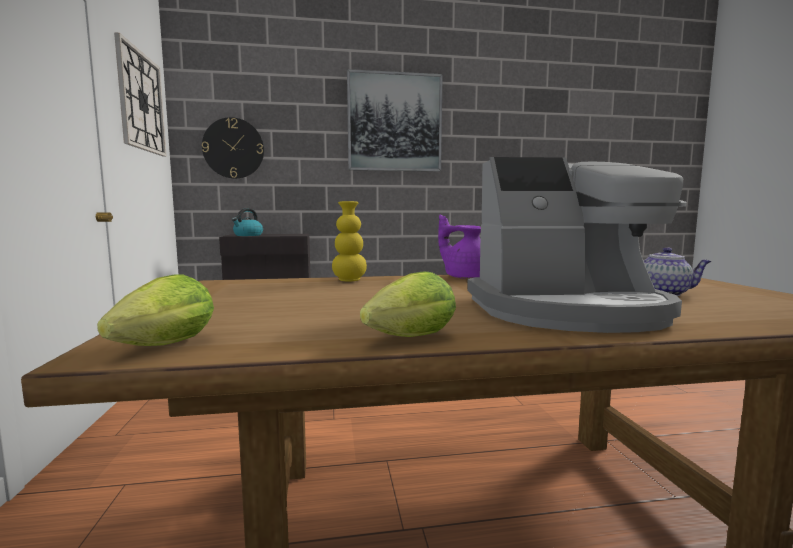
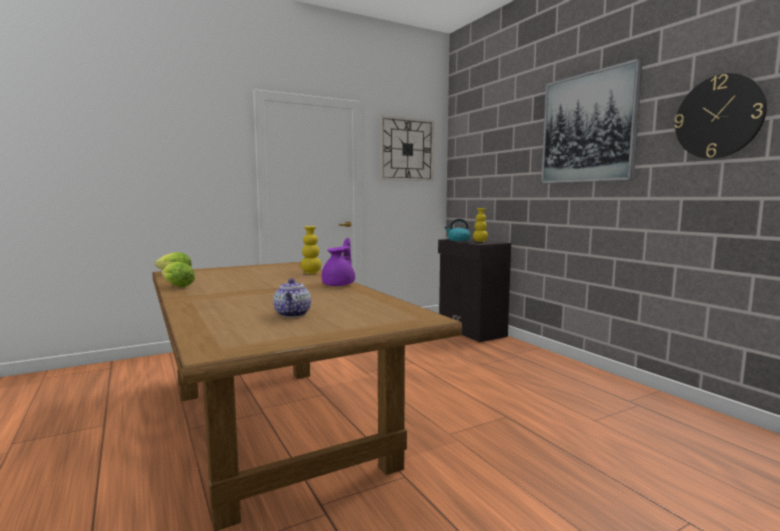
camera: 70 degrees right, 0 degrees up
wall clock [202,117,264,179] -> wall clock moved to [674,73,767,159]
coffee machine [467,157,687,333] -> none
none -> yellow vase [473,208,488,242]

